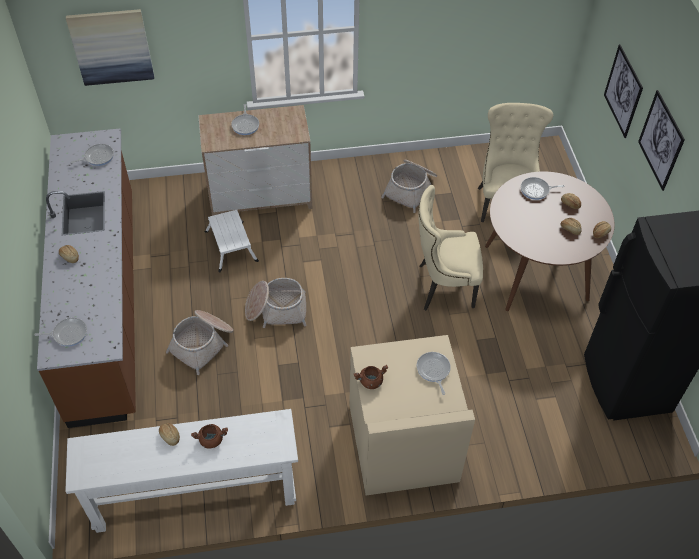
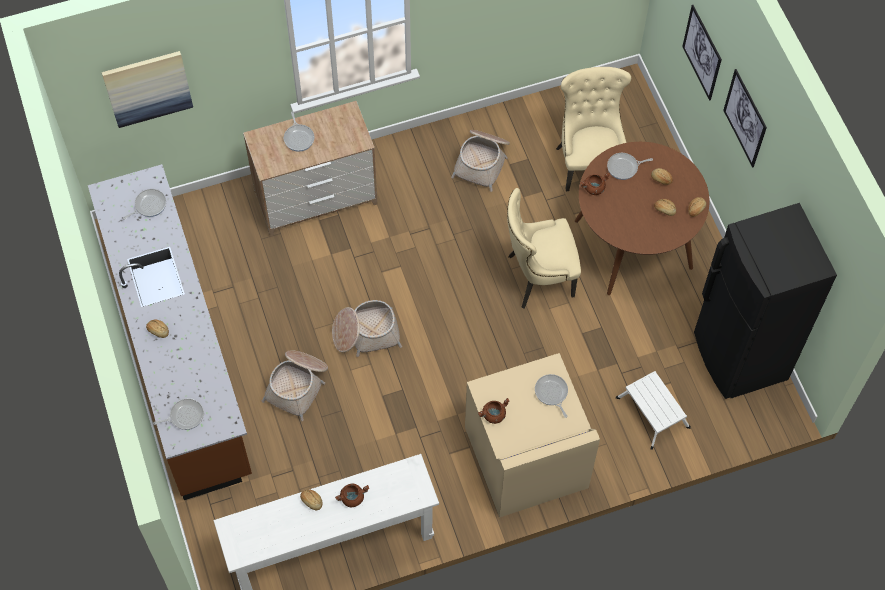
camera: 10 degrees left, 10 degrees up
white step ladder [205,210,259,272] -> white step ladder moved to [616,371,691,450]
none -> brown cooking pot [580,172,610,195]

